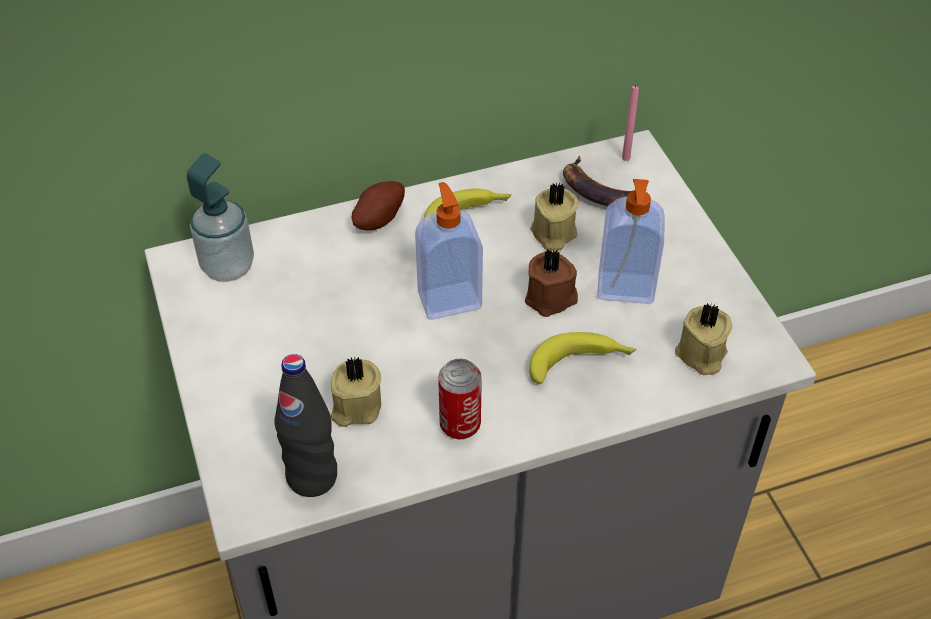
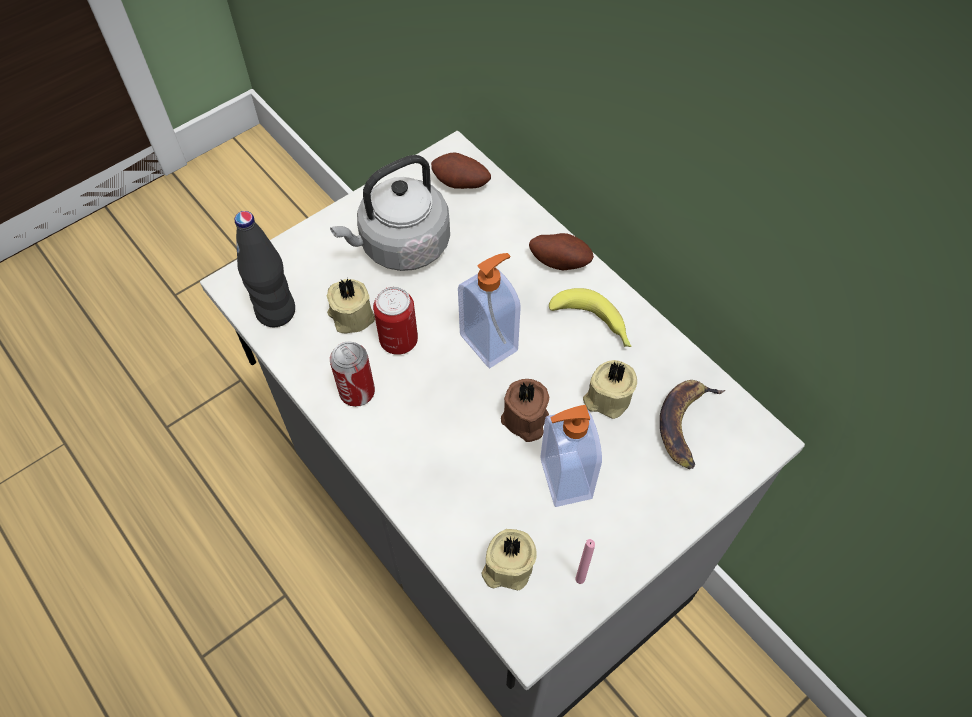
camera: 70 degrees right, 10 degrees up
soap dispenser [187,153,254,282] -> potato [431,152,491,189]
banana [529,332,637,384] -> none
pink candle [622,85,639,161] -> pink candle moved to [575,539,595,584]
none -> grey kettle [330,155,450,271]
none -> can [373,287,418,355]

